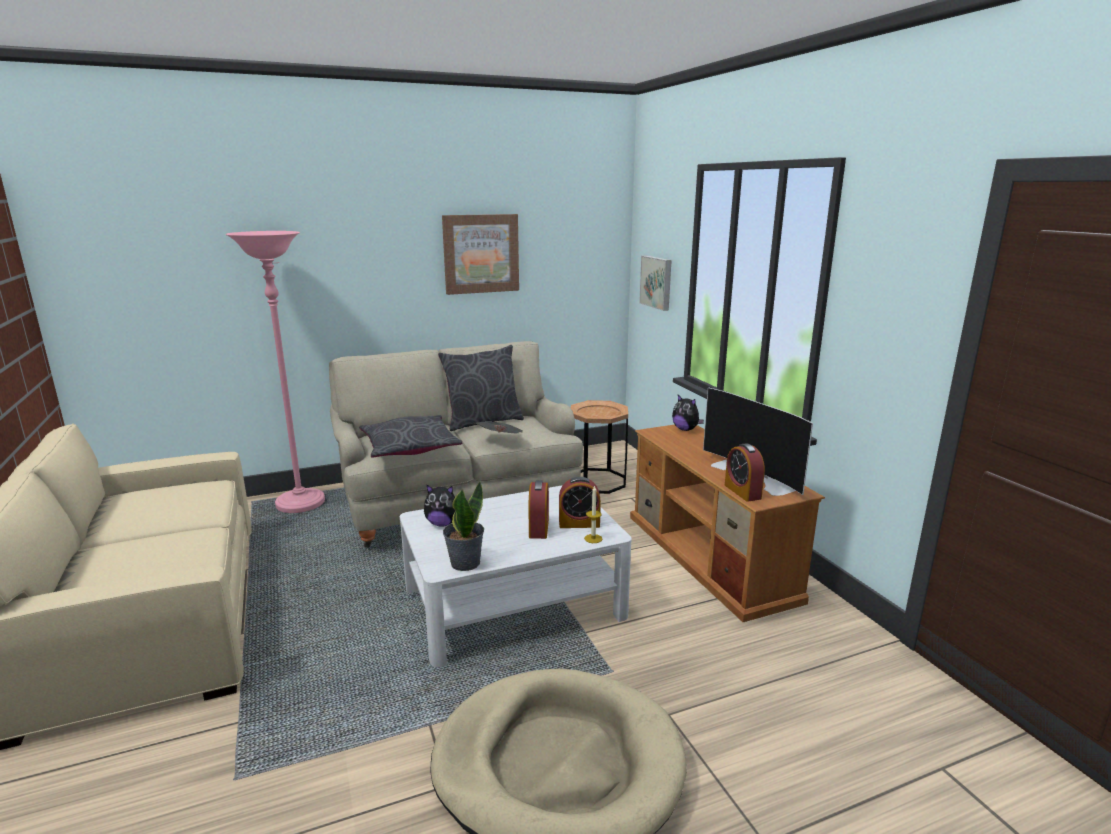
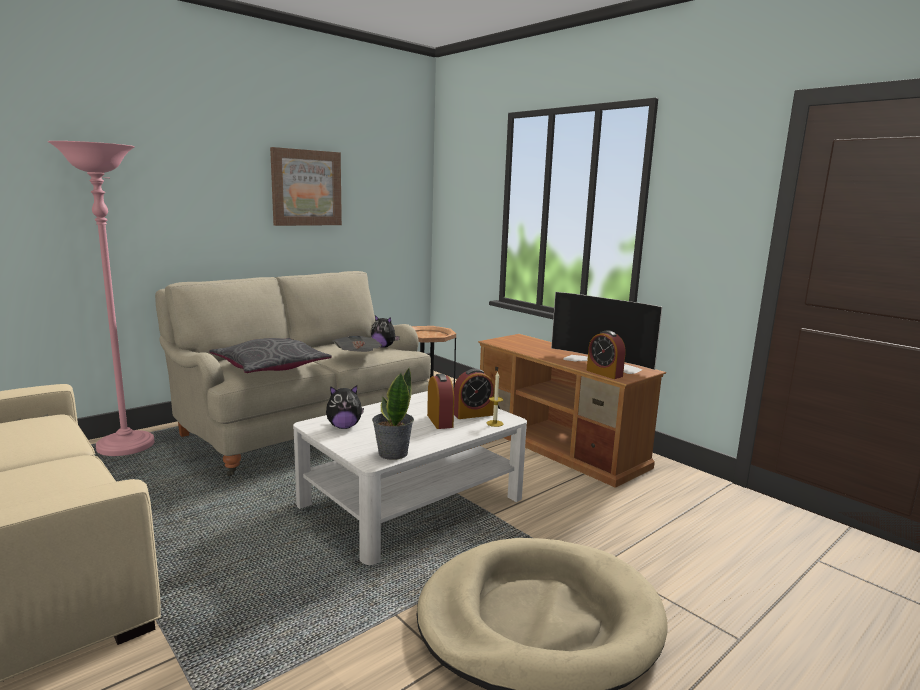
camera: 20 degrees left, 5 degrees down
grey pillow [438,345,524,431] -> none
picture [639,255,672,311] -> none
plush toy [672,395,704,431] -> plush toy moved to [371,315,400,348]

